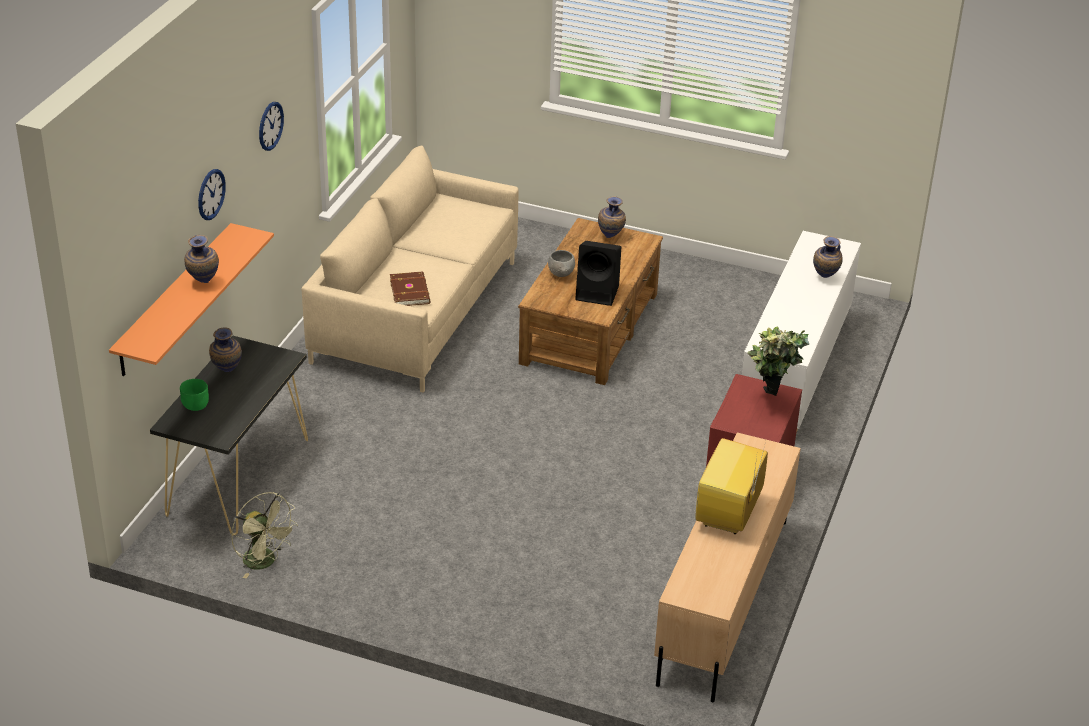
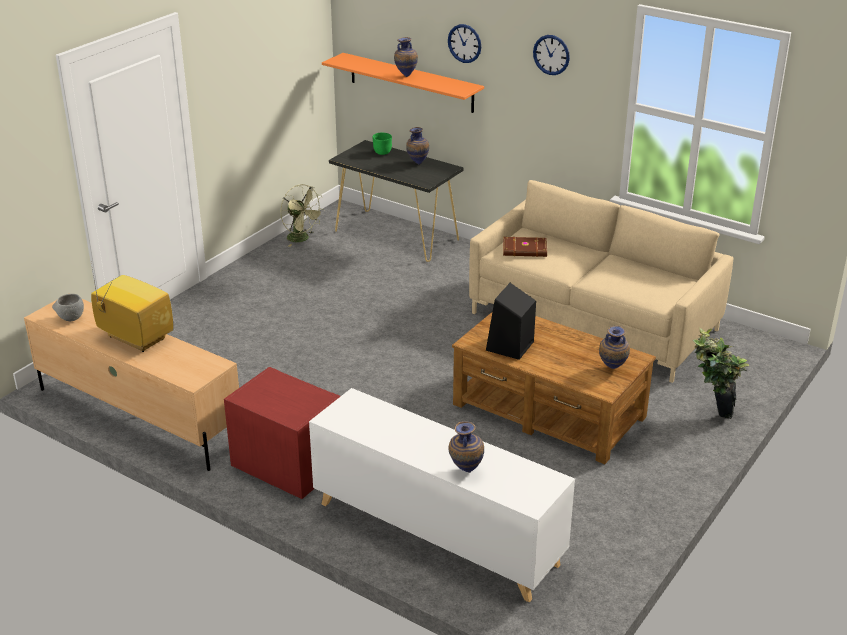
camera: 105 degrees right, 5 degrees down
green fan [231,492,298,578] -> green fan turned 105 degrees counterclockwise [280,184,325,247]
grey bowl [548,250,575,277] -> grey bowl moved to [52,294,84,321]
potted plant [747,327,809,396] -> potted plant moved to [693,328,749,419]

